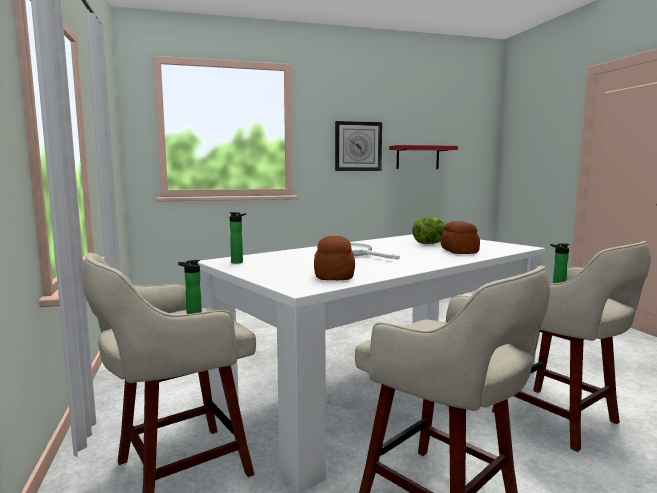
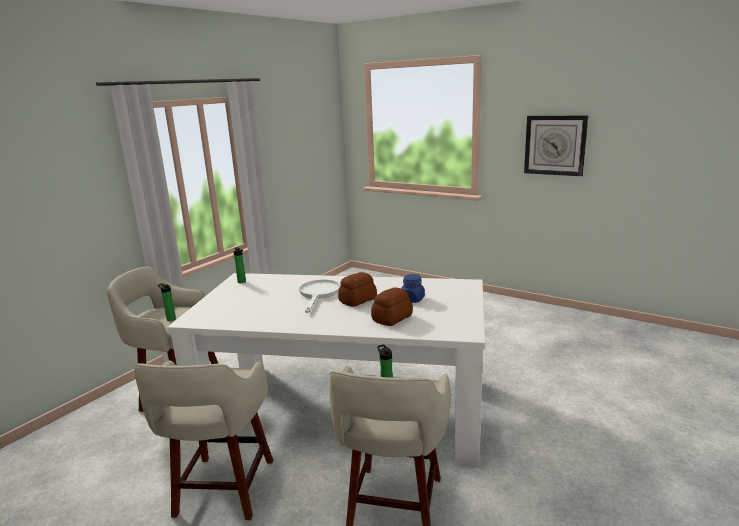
camera: 50 degrees right, 10 degrees up
bread [314,236,355,280] -> bread moved to [338,272,377,307]
red shelf [389,145,458,169] -> none
lettuce [412,217,446,244] -> blue jar [401,274,425,303]

